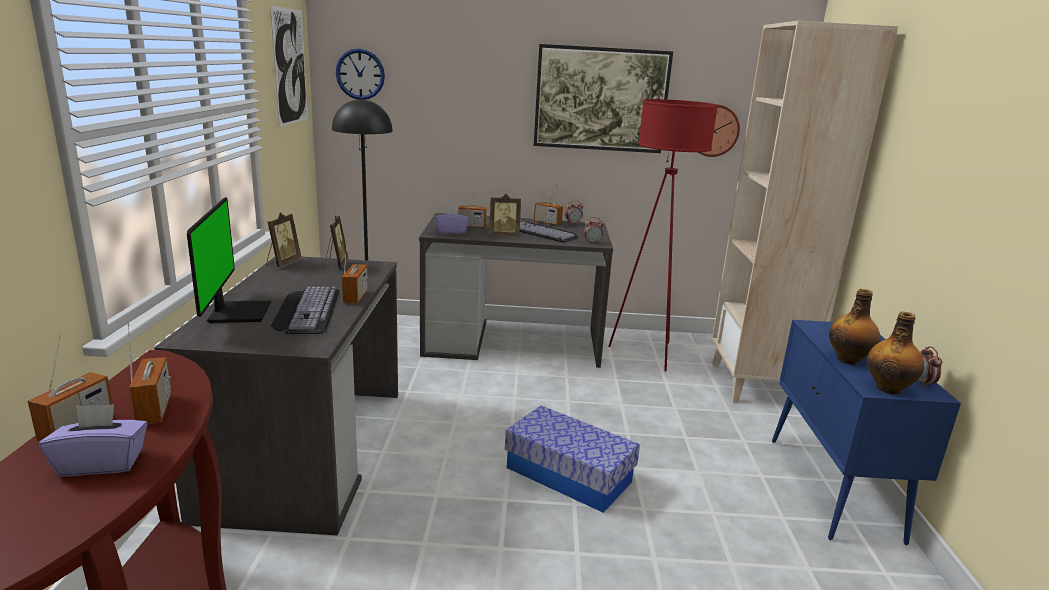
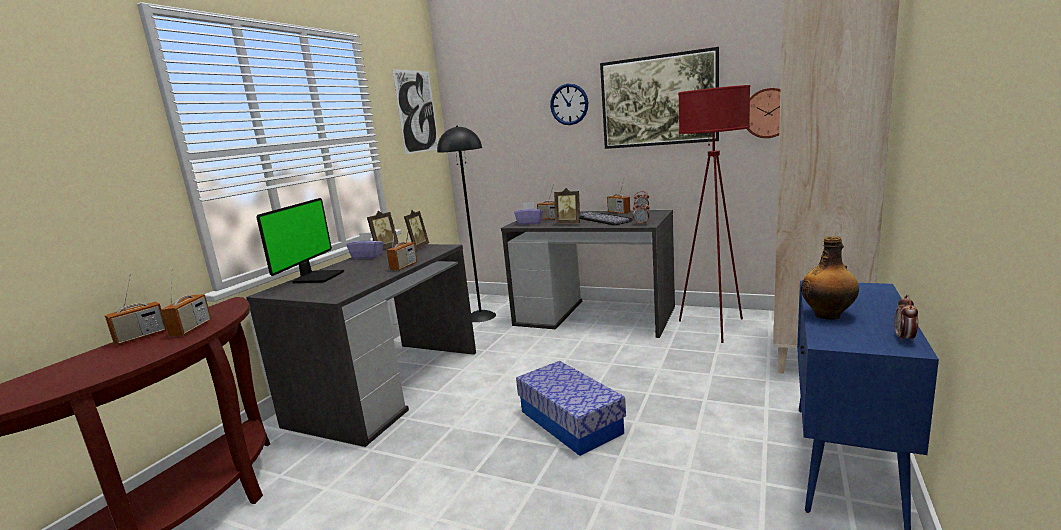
camera: 25 degrees right, 5 degrees down
purple tissue box [39,404,147,476] -> purple tissue box moved to [346,232,384,259]
keyboard [271,287,339,334] -> none
wall clock [336,49,385,100] -> wall clock moved to [550,84,588,125]
bottle [867,311,924,395] -> none

